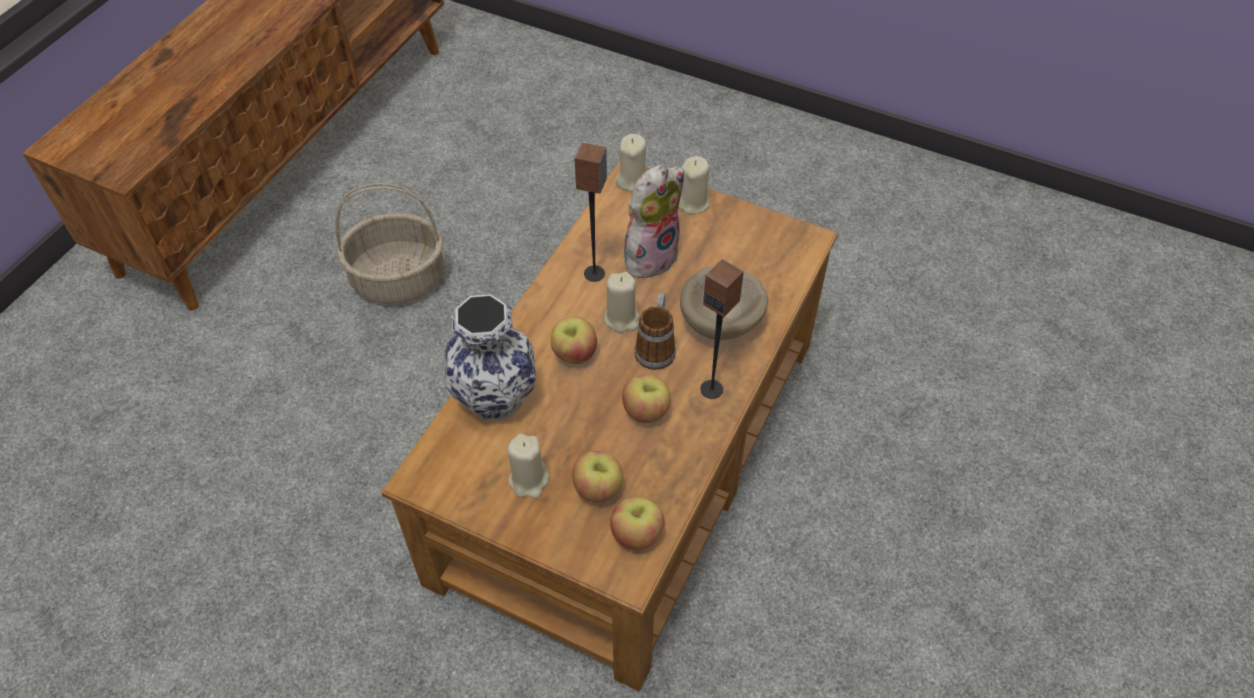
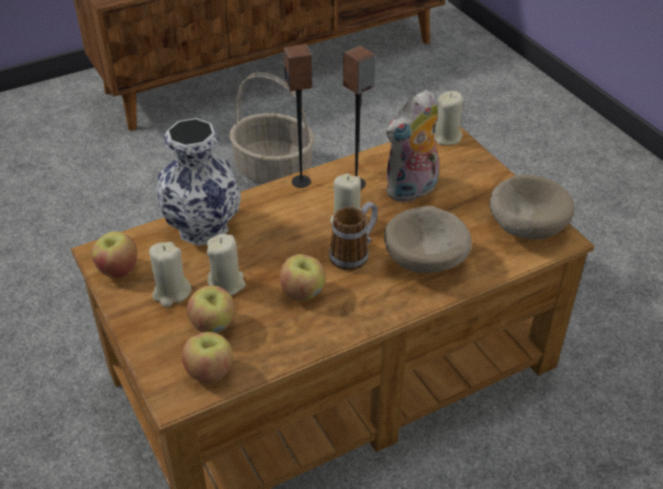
camera: 35 degrees right, 10 degrees down
apple [550,317,597,364] -> apple moved to [91,231,137,278]
plush toy [624,165,684,278] -> plush toy turned 150 degrees clockwise [386,90,439,202]
beige candle [678,156,710,215] -> beige candle moved to [207,234,246,295]
speaker [700,259,744,399] -> speaker moved to [284,44,313,188]
none -> beige bowl [489,175,575,239]

